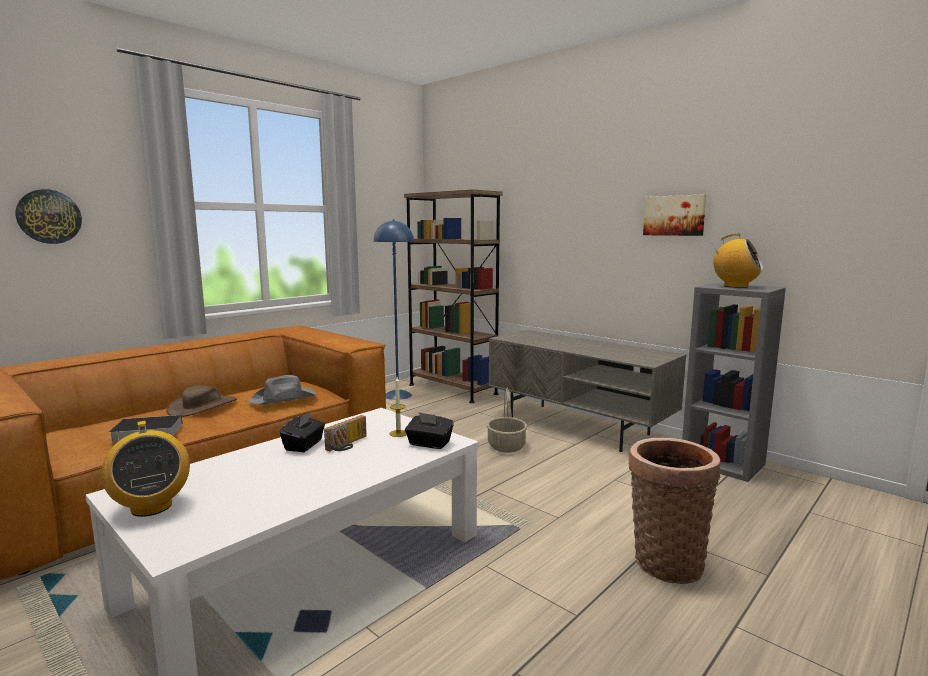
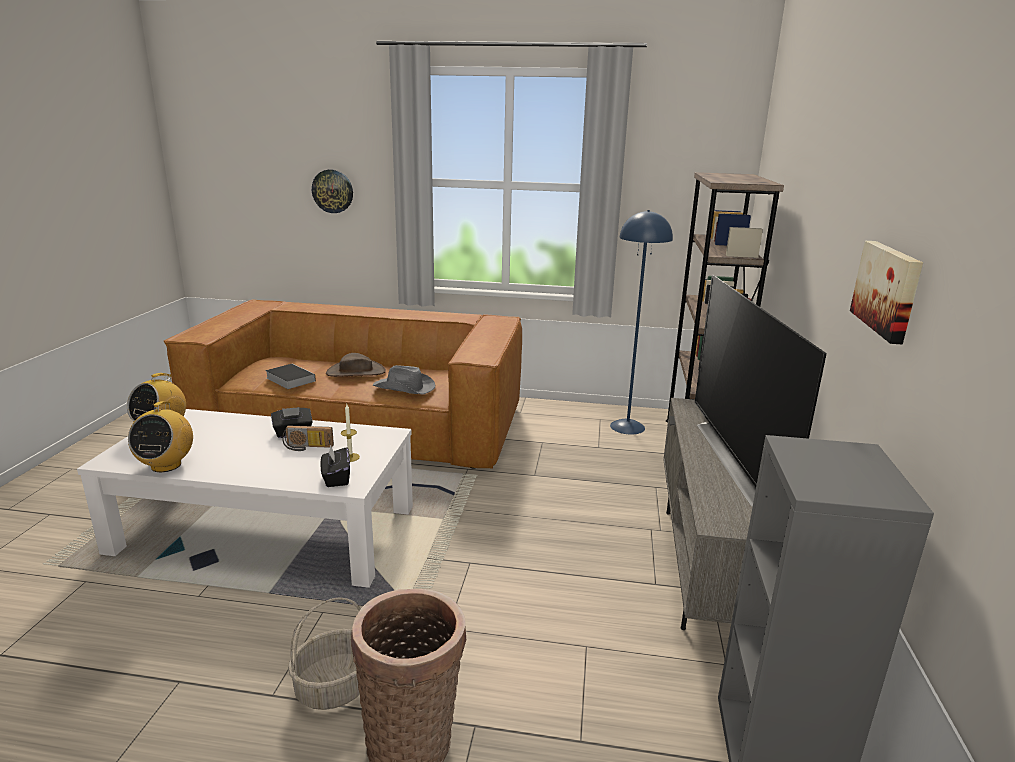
camera: 55 degrees right, 10 degrees up
basket [487,387,527,453] -> basket moved to [288,597,361,710]
radio [711,234,763,288] -> radio moved to [128,401,193,472]
none -> television [695,275,827,506]

